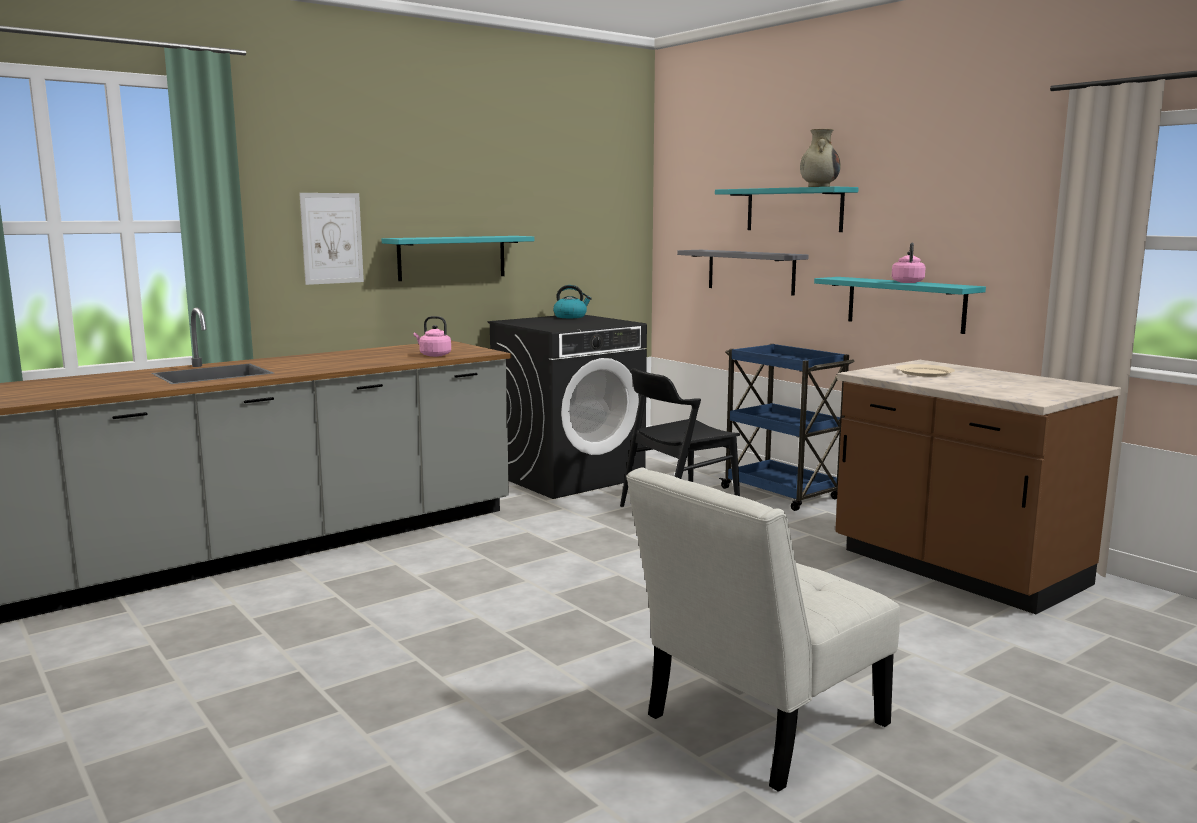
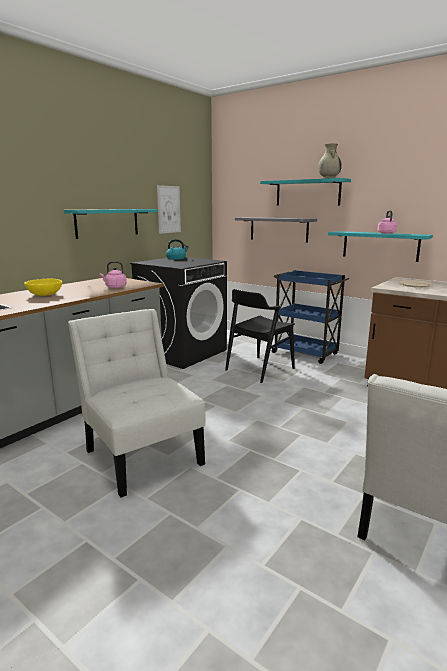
camera: 15 degrees left, 5 degrees up
picture [299,193,364,285] -> picture moved to [157,185,181,234]
none -> yellow bowl [24,279,62,296]
none -> white chair [68,309,205,498]

